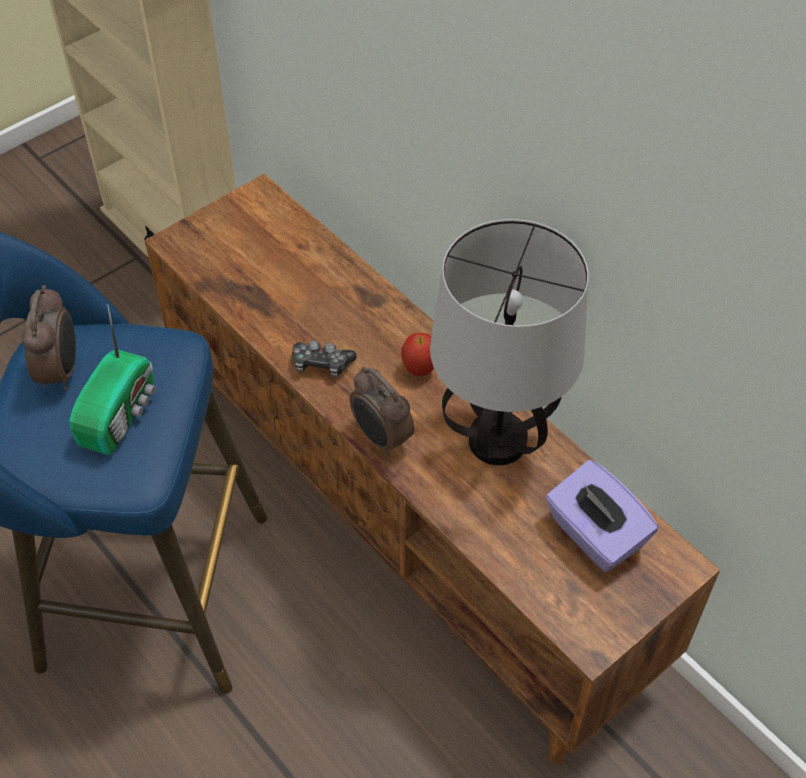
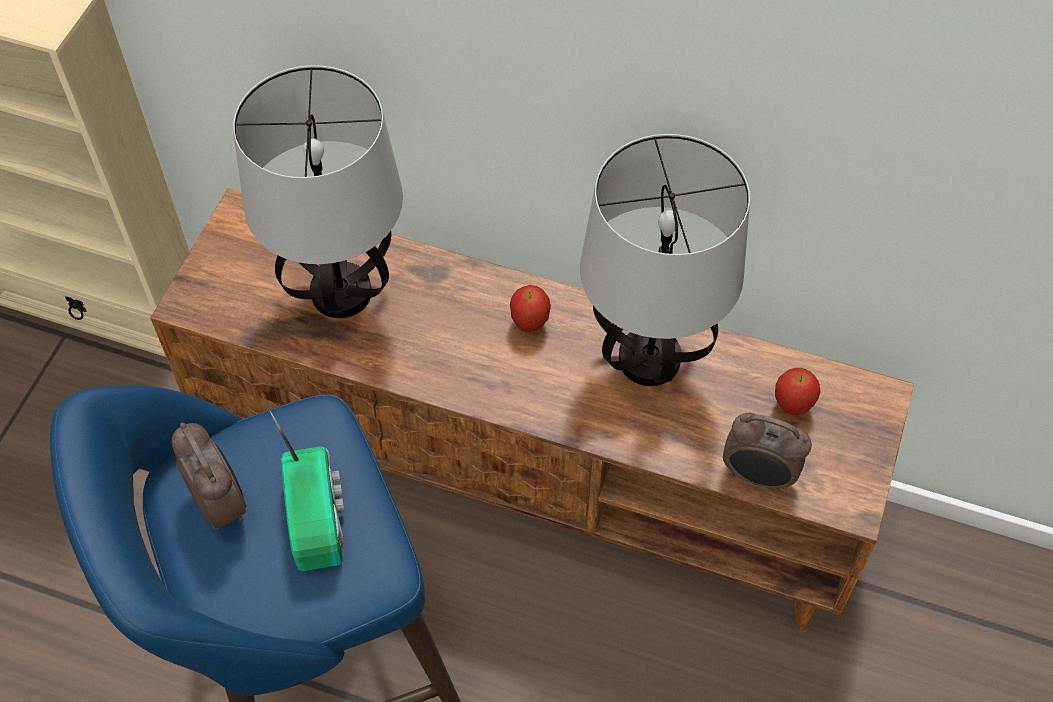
camera: 30 degrees left, 5 degrees up
game controller [292,340,356,378] -> none
alarm clock [350,366,414,456] -> alarm clock moved to [723,413,812,491]
purple tissue box [546,460,659,572] -> apple [775,368,821,416]
none -> table lamp [233,65,403,318]

